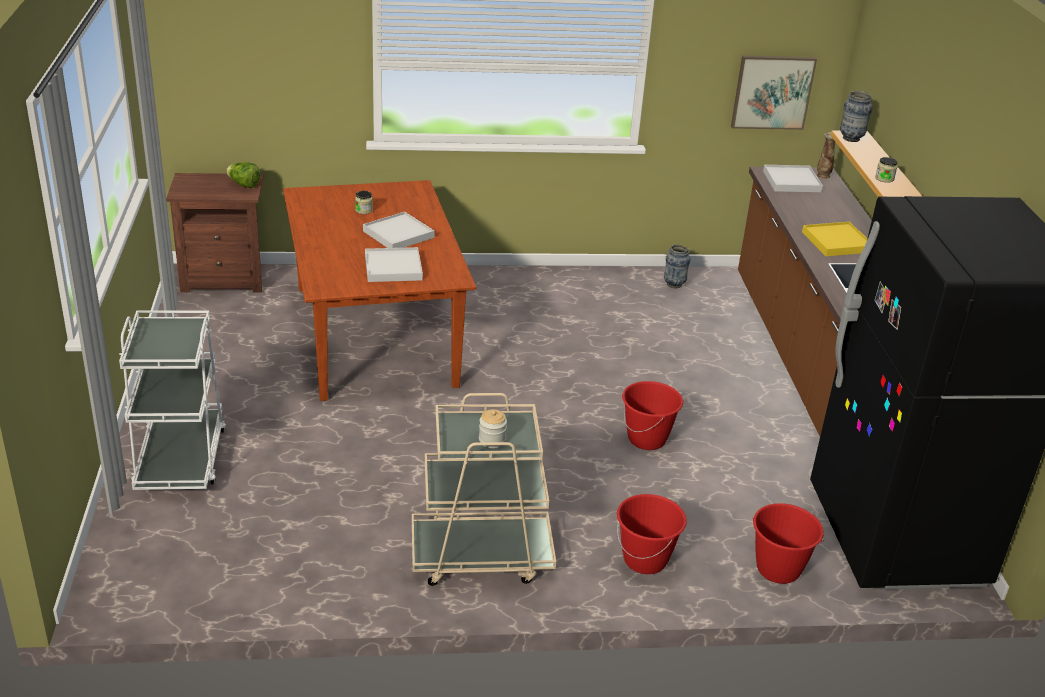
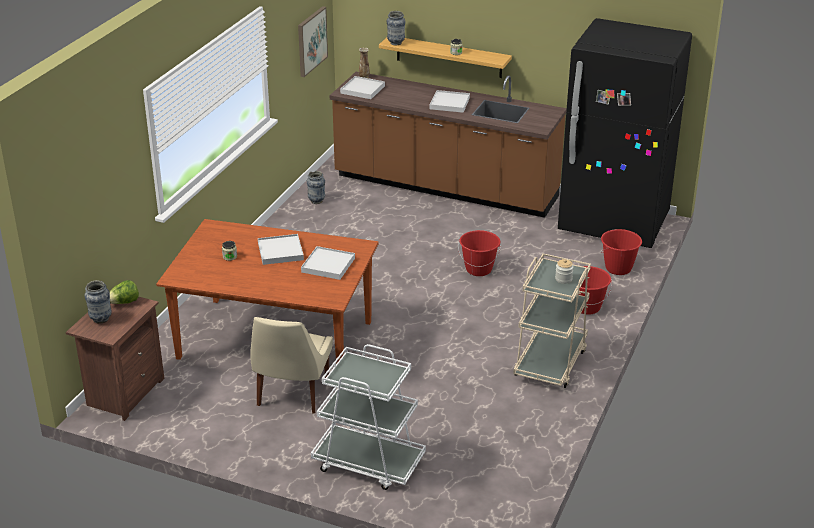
camera: 60 degrees left, 0 degrees up
yellow tray [802,222,867,256] -> white tray [430,90,470,113]
none -> vase [84,280,112,324]
none -> beige chair [250,317,333,414]

